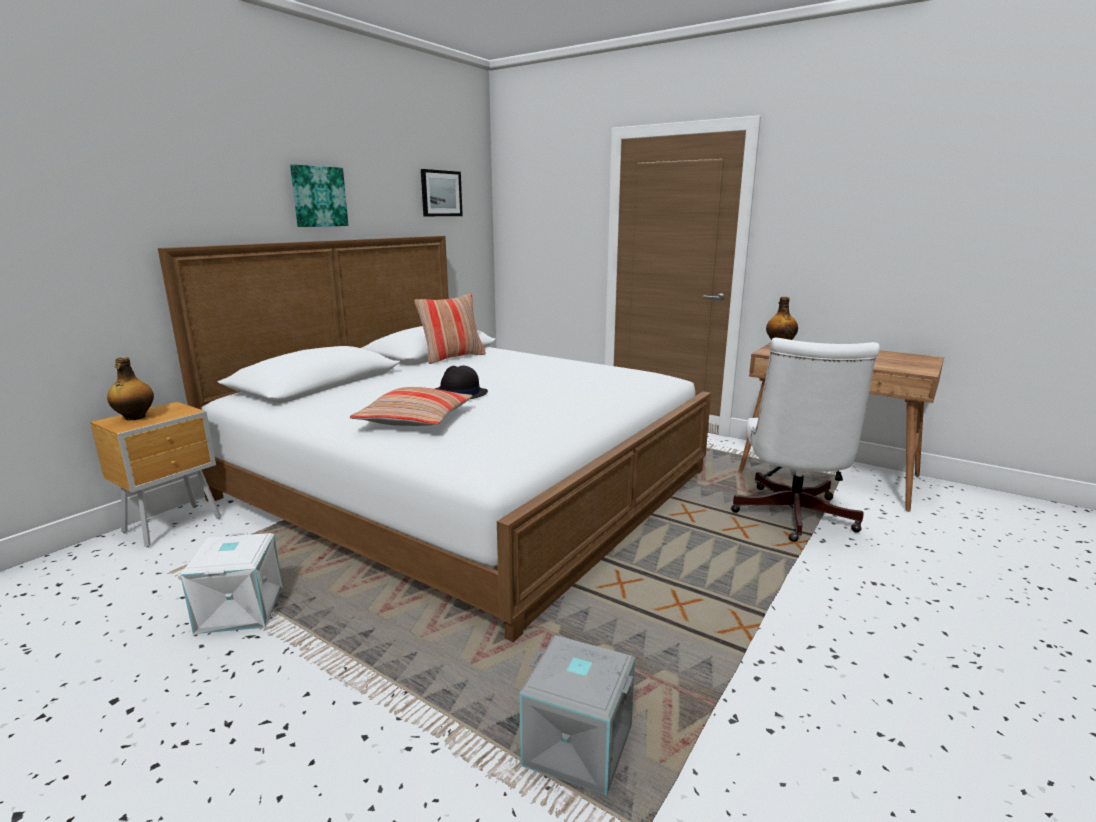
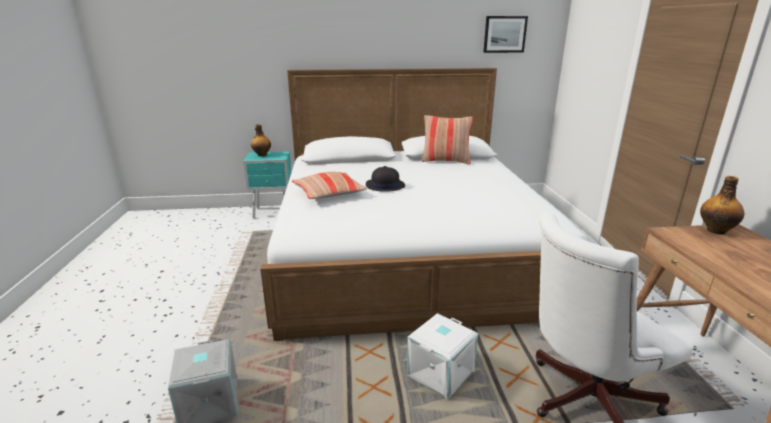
camera: 50 degrees right, 5 degrees up
brown nightstand [90,402,221,547] -> turquoise nightstand [243,151,291,218]
white storage box [180,533,283,634] -> white storage box moved to [407,313,478,400]
picture [290,164,349,227] -> none

